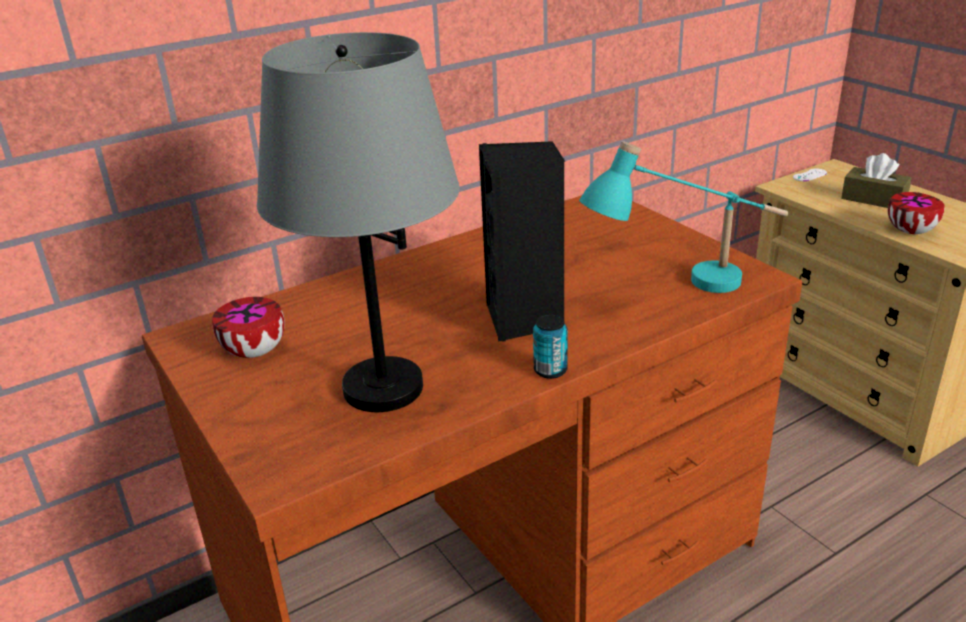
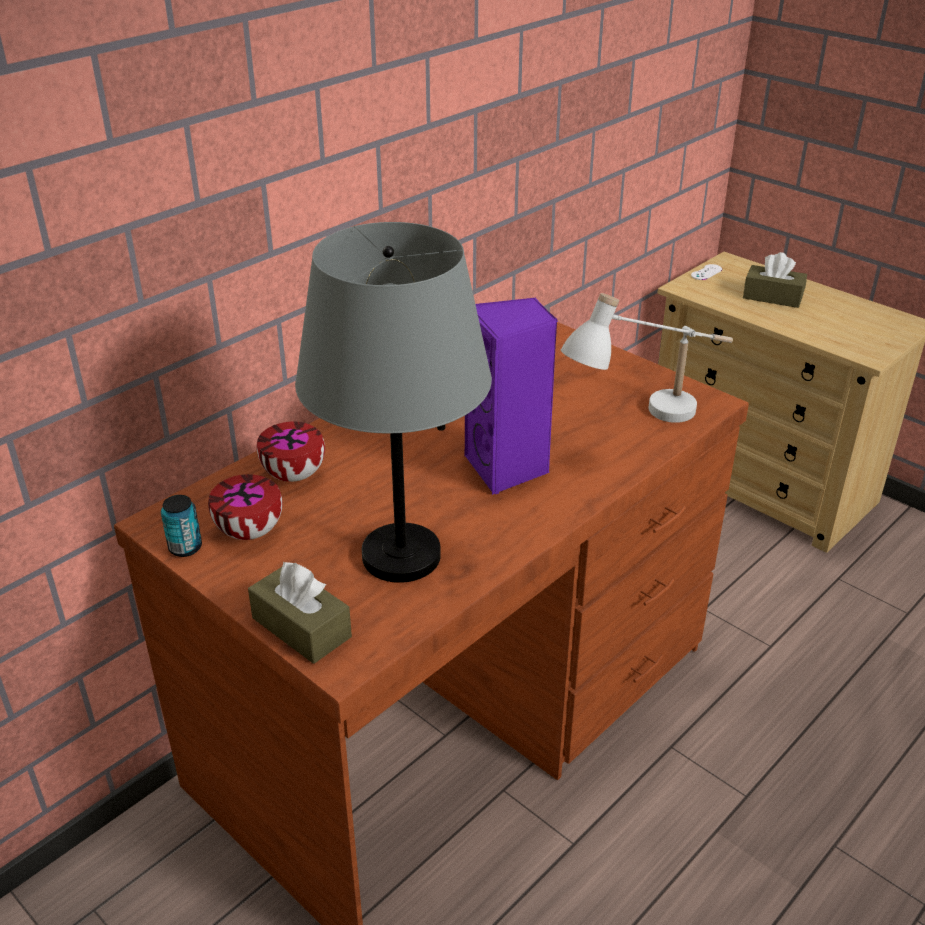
camera: 15 degrees left, 5 degrees up
black speaker [479,141,565,342] -> purple speaker [465,298,558,495]
can [533,315,568,379] -> can moved to [161,495,202,557]
turquoise table lamp [579,141,788,293] -> white table lamp [561,293,733,423]
bowl [888,192,945,234] -> bowl moved to [257,422,325,482]
none -> brown tissue box [248,562,352,664]

